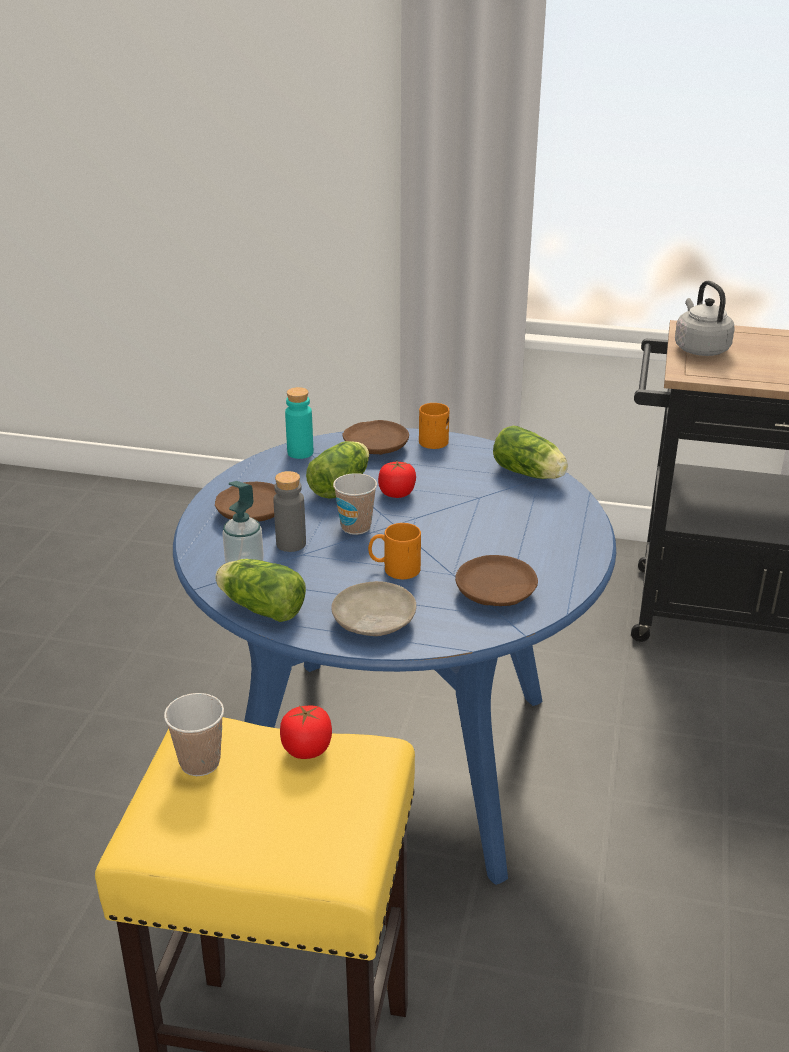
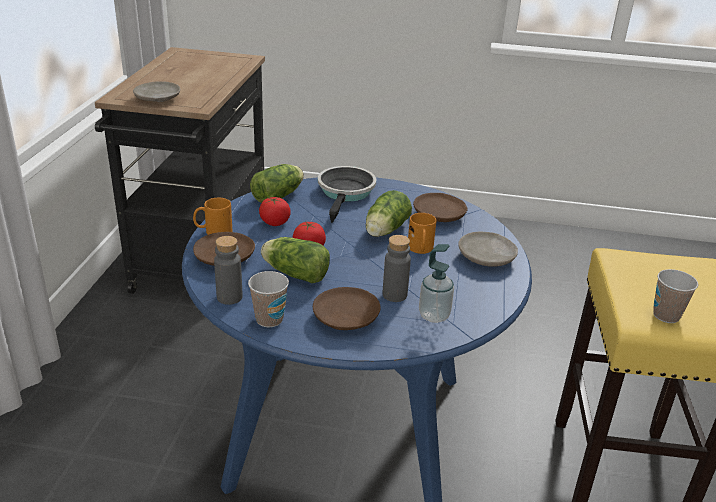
camera: 95 degrees left, 0 degrees up
lettuce [215,559,306,622] -> lettuce moved to [366,190,412,237]
tomato [280,705,332,759] -> tomato moved to [259,197,291,226]
turquoise bottle [285,387,313,459] -> grey bottle [214,236,243,305]
cup [333,473,377,535] -> cup moved to [248,271,289,328]
grey kettle [675,281,735,356] -> beige plate [133,81,180,102]
none -> frying pan [318,166,376,223]

